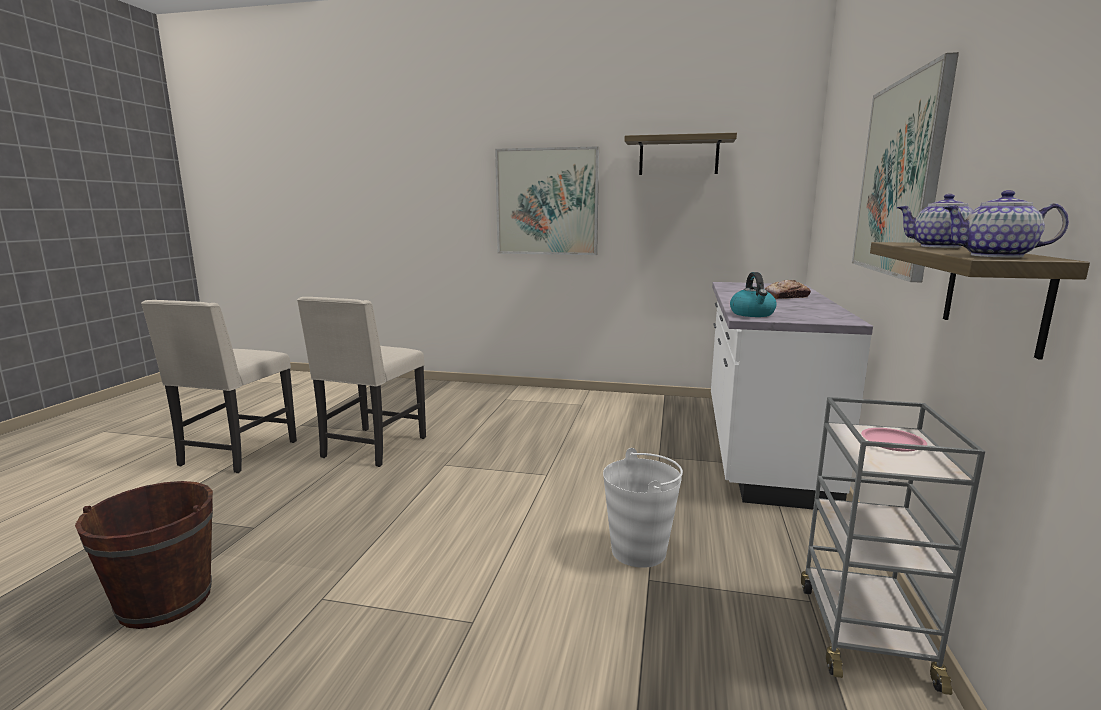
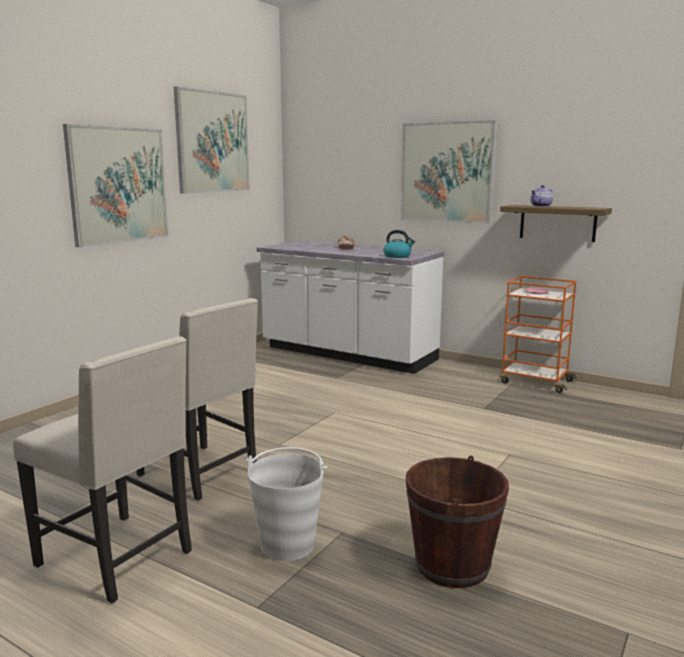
camera: 70 degrees left, 0 degrees up
white bucket [603,448,683,568] -> white bucket moved to [247,447,327,561]
shelf [625,133,737,175] -> picture [174,86,250,194]
grey cart [801,397,985,695] -> orange cart [500,276,577,393]
teapot [942,190,1069,258] -> none

